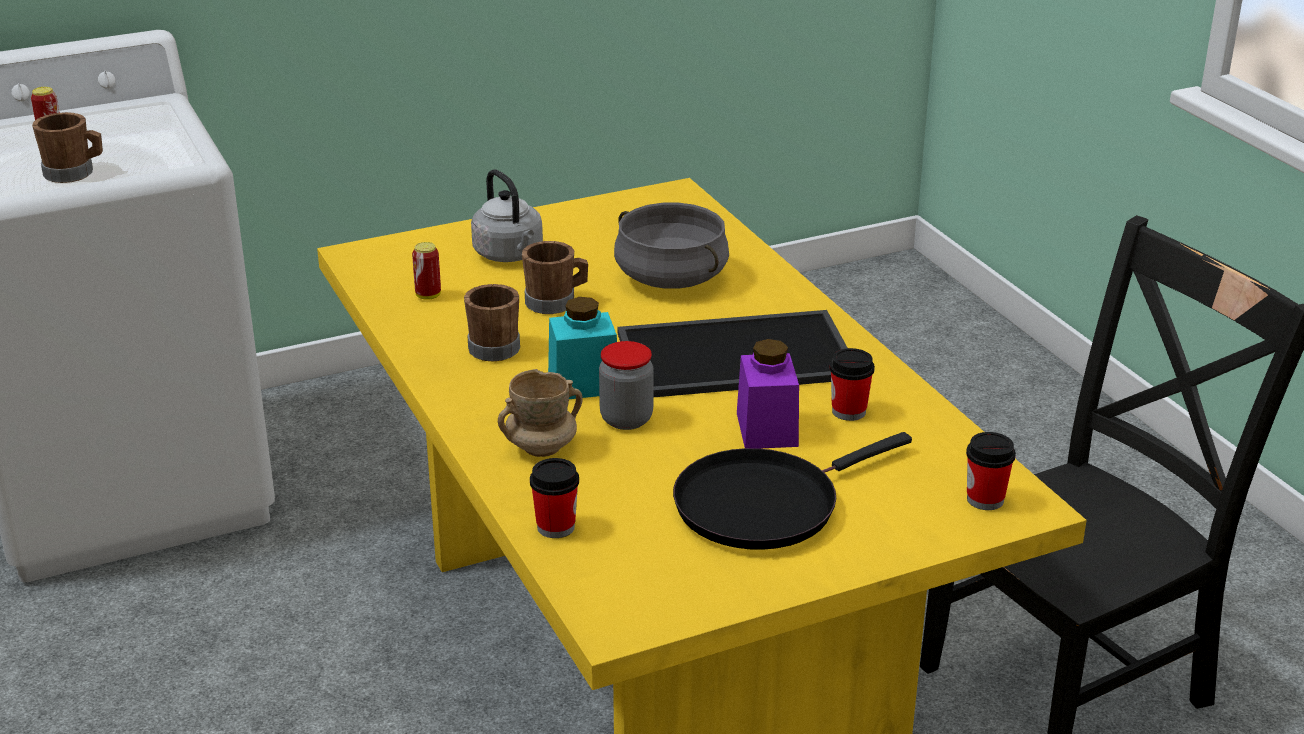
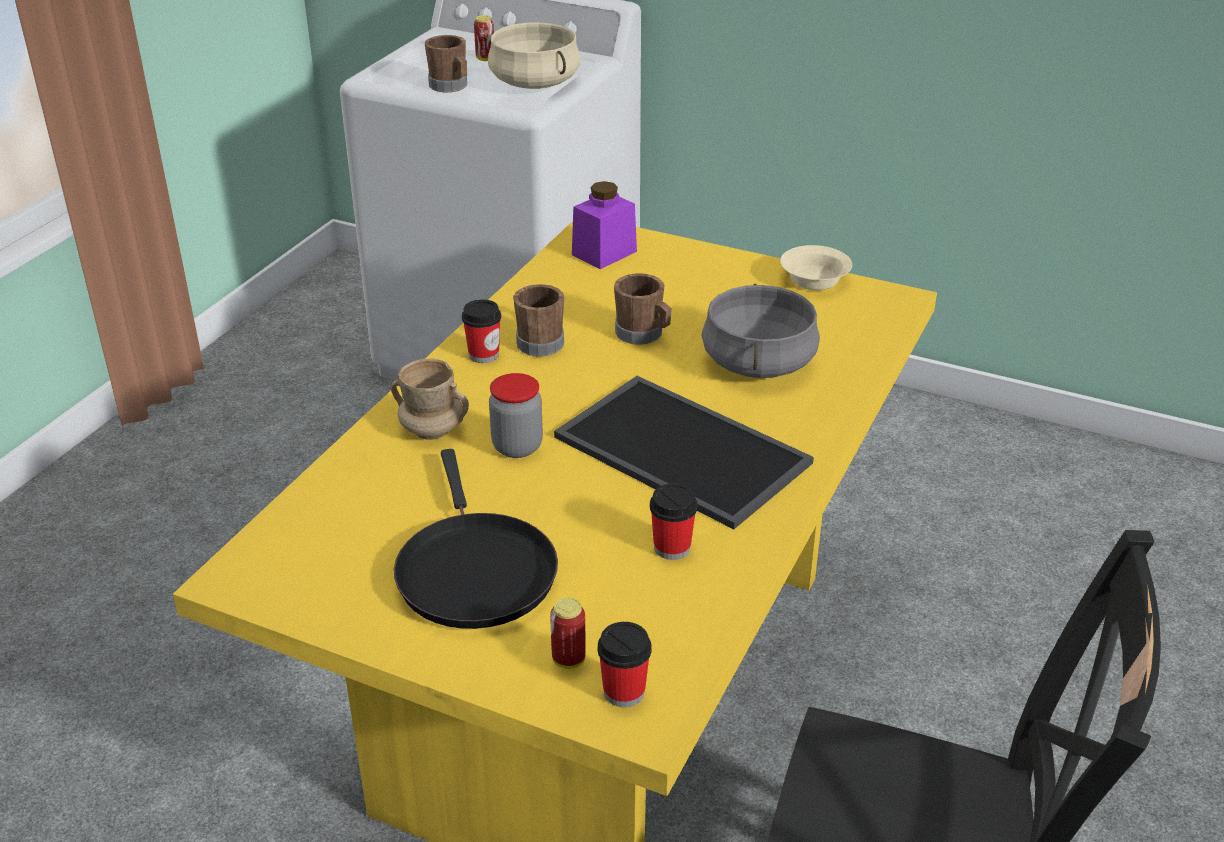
camera: 50 degrees right, 5 degrees up
can [412,242,441,300] -> can moved to [550,598,586,669]
grey kettle [471,169,543,262] -> none
cup [530,458,579,538] -> cup moved to [462,299,501,363]
turquoise jar [548,297,617,399] -> none
black frying pan [673,432,912,550] -> black frying pan turned 120 degrees counterclockwise [394,449,558,629]
purple jar [737,339,799,449] -> purple jar moved to [572,181,637,269]
none -> beige cooking pot [488,22,580,89]
none -> beige bowl [780,245,852,290]

